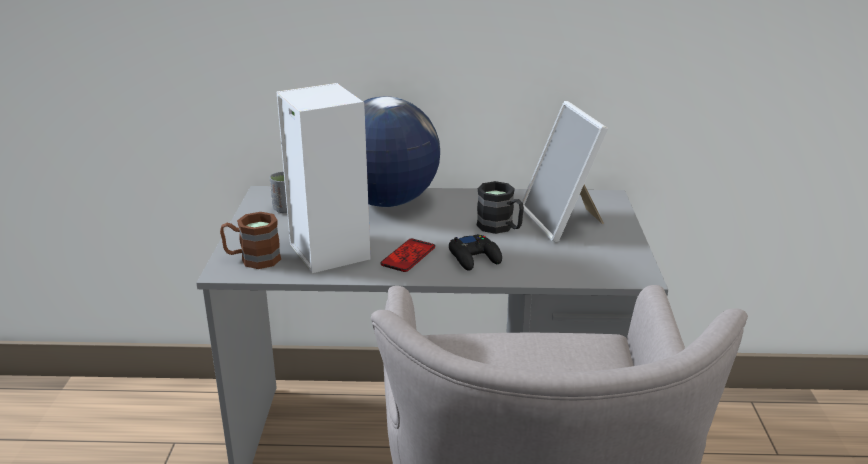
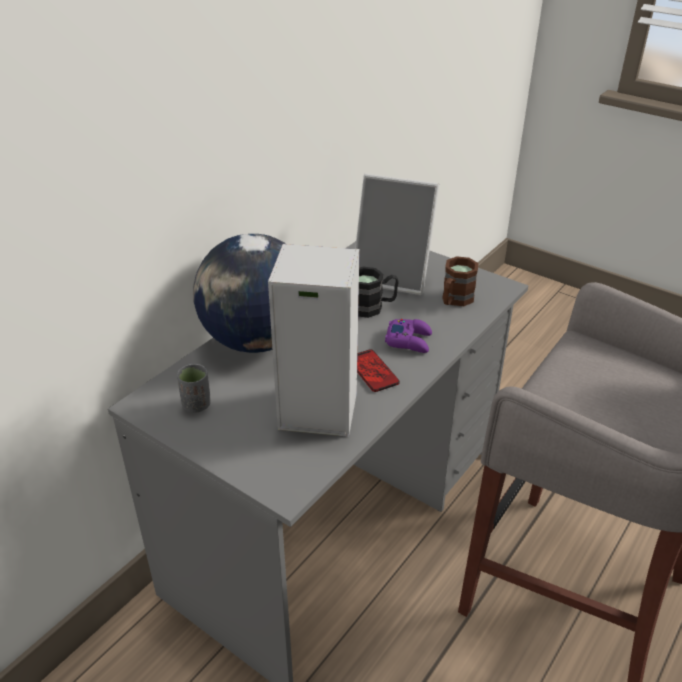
camera: 55 degrees left, 10 degrees up
brown mug [220,212,281,269] -> brown mug moved to [442,256,478,306]
black game controller [449,234,502,271] -> purple game controller [385,319,432,353]

